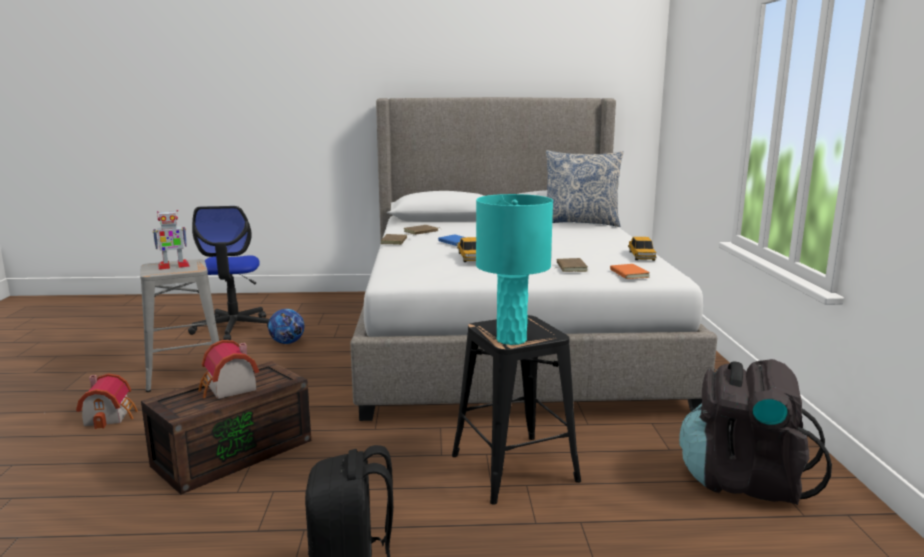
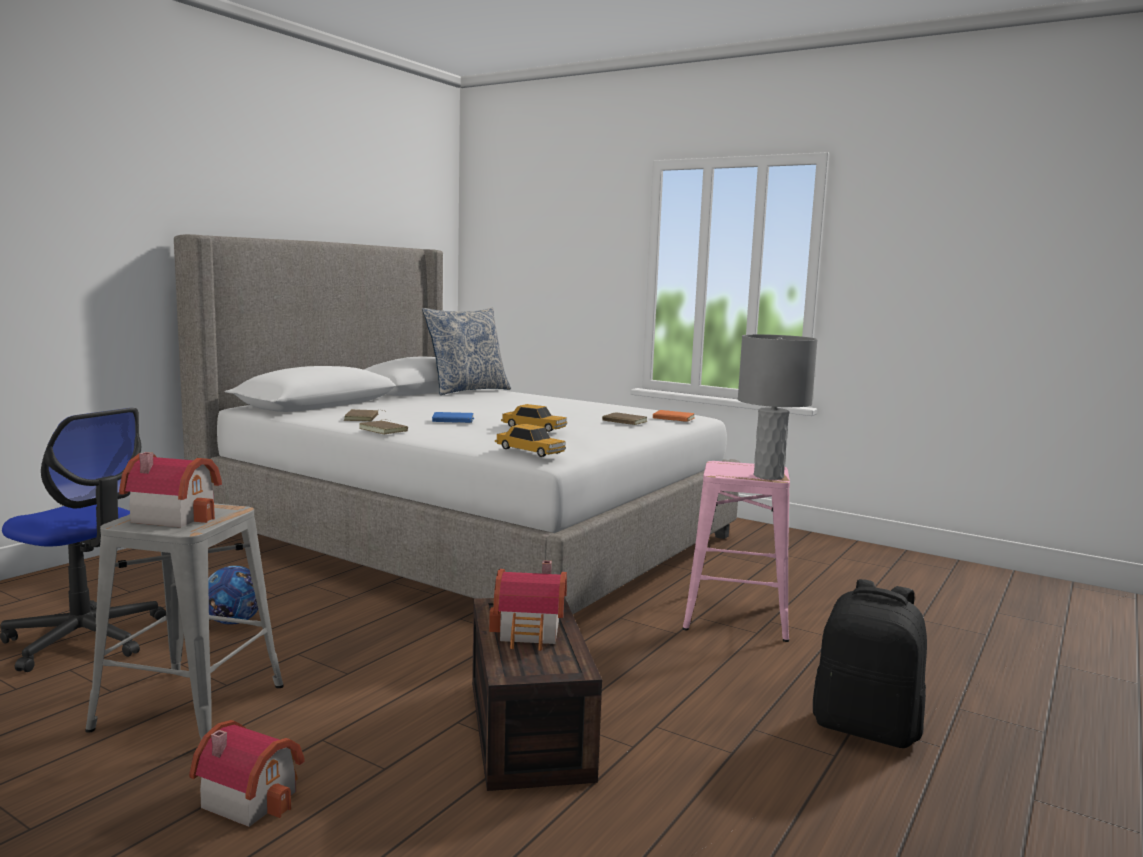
camera: 55 degrees left, 5 degrees down
toy robot [153,210,190,270] -> toy house [119,452,222,527]
black stool [452,315,581,505] -> pink stool [683,461,790,642]
turquoise table lamp [476,194,553,345] -> grey table lamp [738,334,818,480]
toy car [628,237,656,261] -> toy car moved to [495,424,566,457]
black backpack [679,359,832,505] -> none

